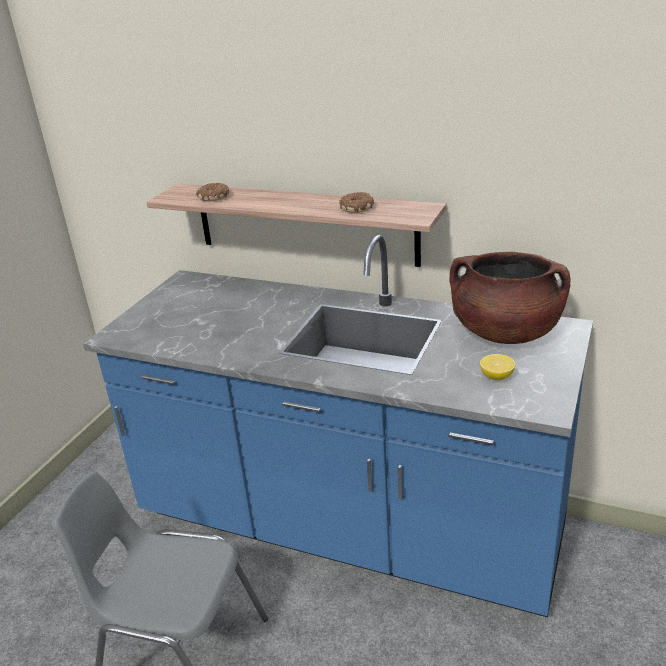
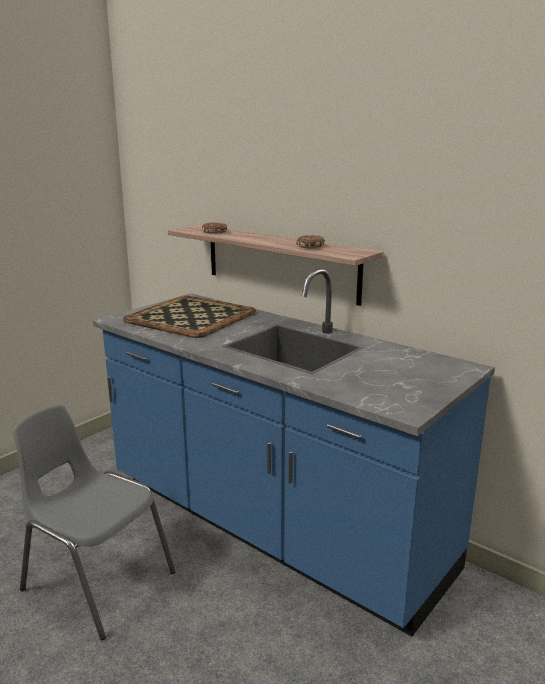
camera: 15 degrees right, 10 degrees down
brown cooking pot [450,252,571,344] -> none
lemon [480,354,515,380] -> none
none -> tray [123,296,256,338]

